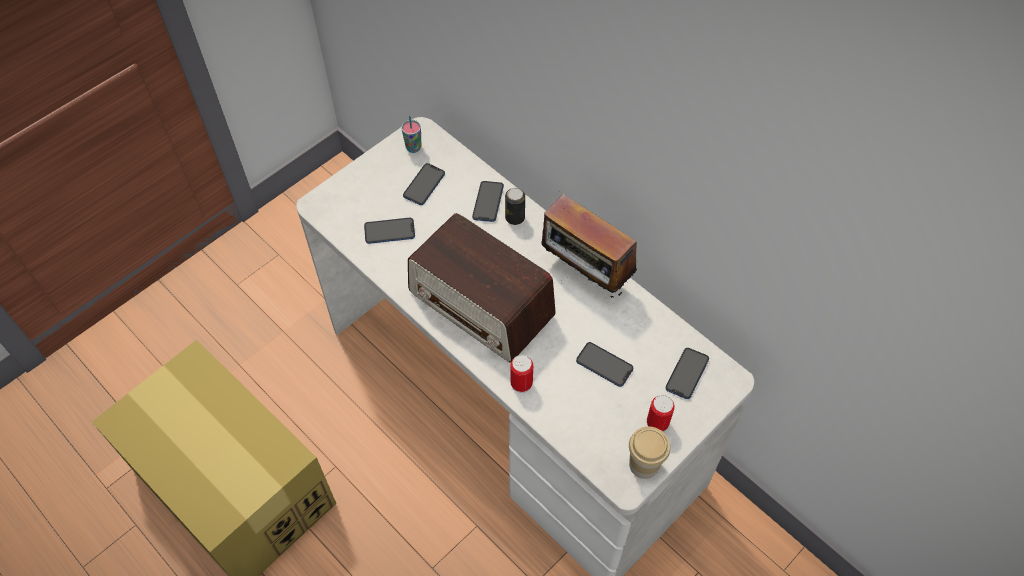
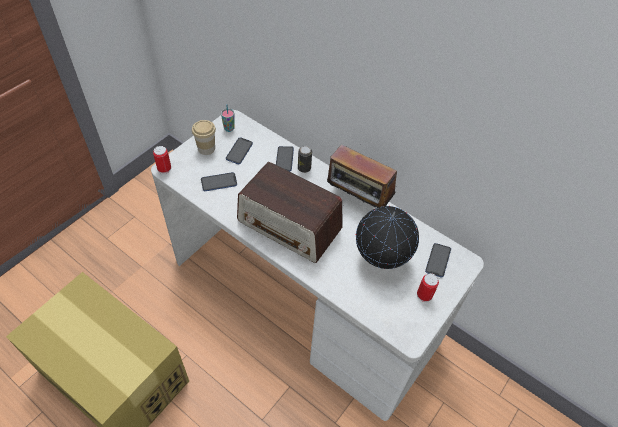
camera: 10 degrees left, 5 degrees down
can [510,355,533,393] -> can moved to [153,146,171,174]
phone [576,342,633,387] -> globe [356,206,419,269]
cup [629,426,670,479] -> cup moved to [192,120,216,155]

